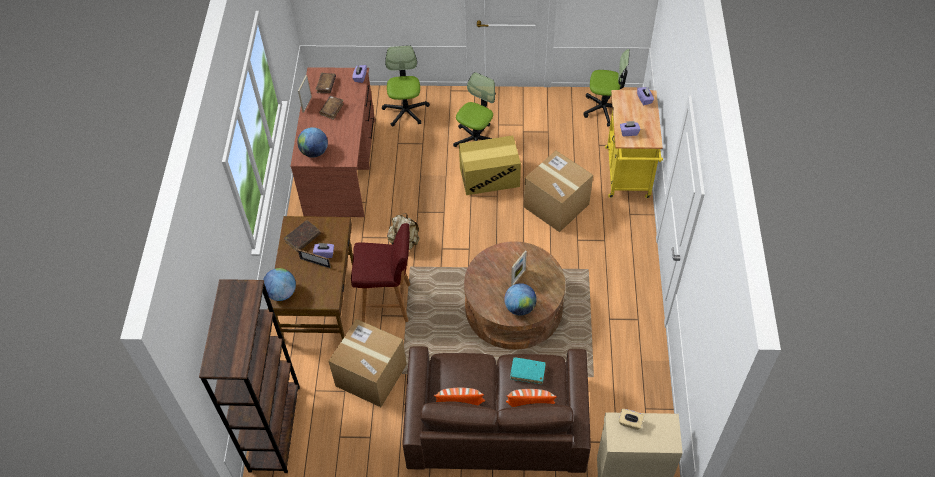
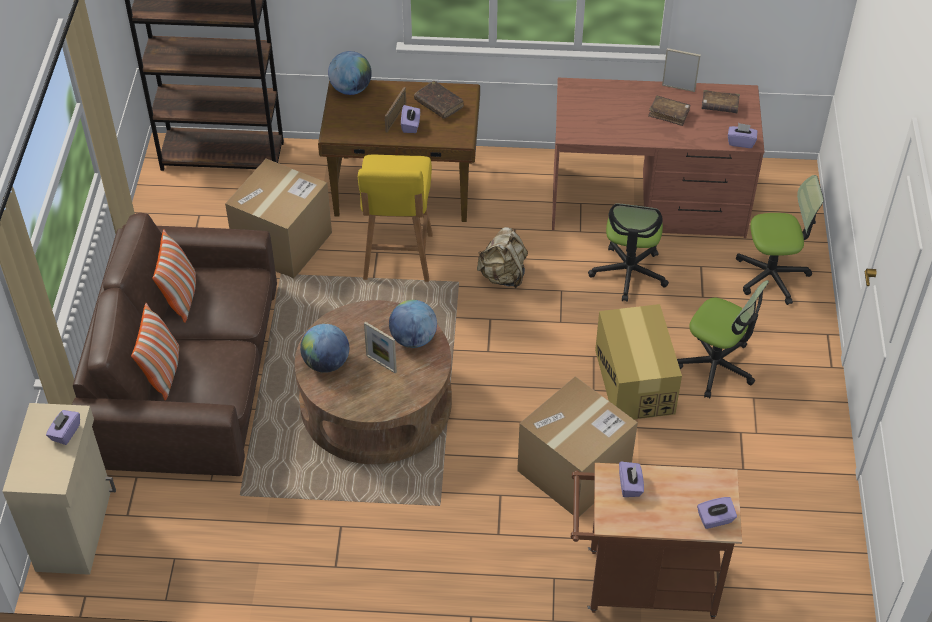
camera: 90 degrees right, 5 degrees down
globe [297,127,328,158] -> globe moved to [389,300,437,348]
red stool [351,223,410,322] -> yellow stool [358,155,433,282]
turquoise book [510,357,546,384] -> none
office chair [584,49,630,127] -> office chair moved to [588,204,669,302]
yellow cart [605,90,663,198] -> brown cart [571,463,742,619]
beige tissue box [619,409,644,430] -> purple tissue box [46,410,80,445]

